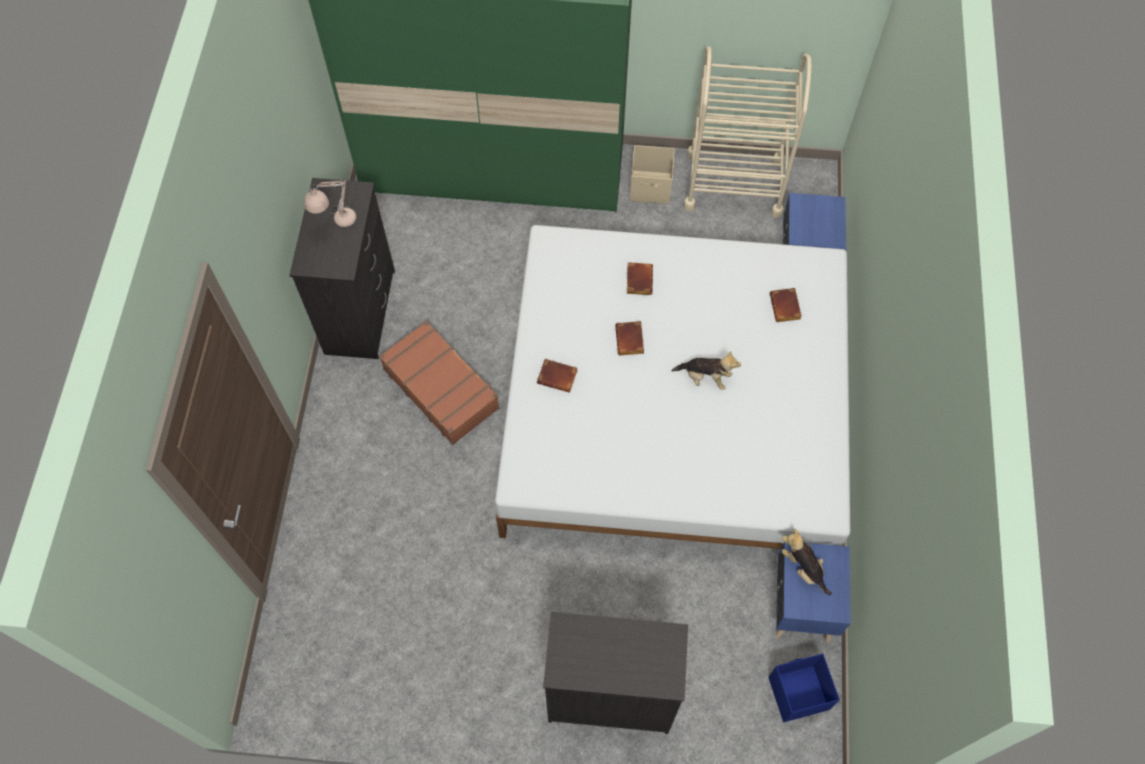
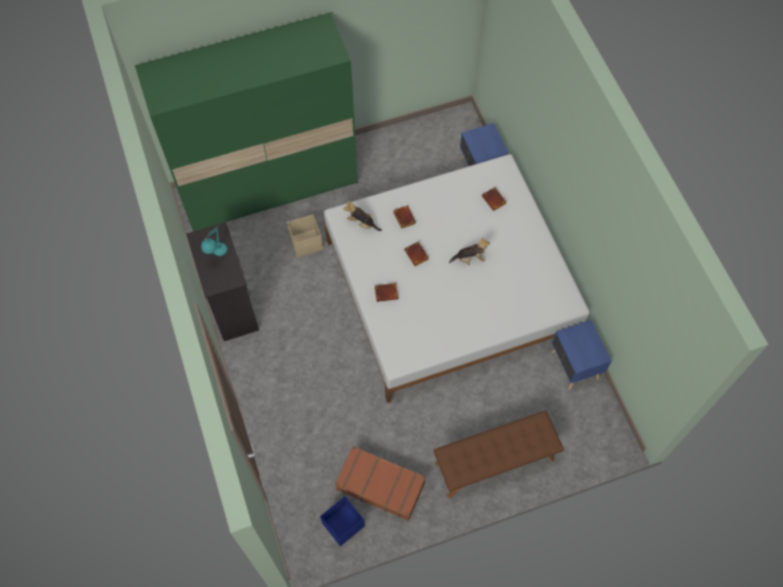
camera: 25 degrees left, 0 degrees up
beige table lamp [304,179,356,227] -> turquoise table lamp [201,226,227,256]
brown suitcase [379,321,500,445] -> brown suitcase moved to [335,446,426,521]
black dresser [543,612,688,734] -> brown bench [433,410,564,498]
beige storage box [630,145,675,204] -> beige storage box moved to [287,215,323,257]
beige cart [684,46,812,218] -> none
blue storage box [768,653,840,722] -> blue storage box moved to [320,496,365,546]
plush toy [782,529,832,595] -> plush toy moved to [343,201,382,231]

